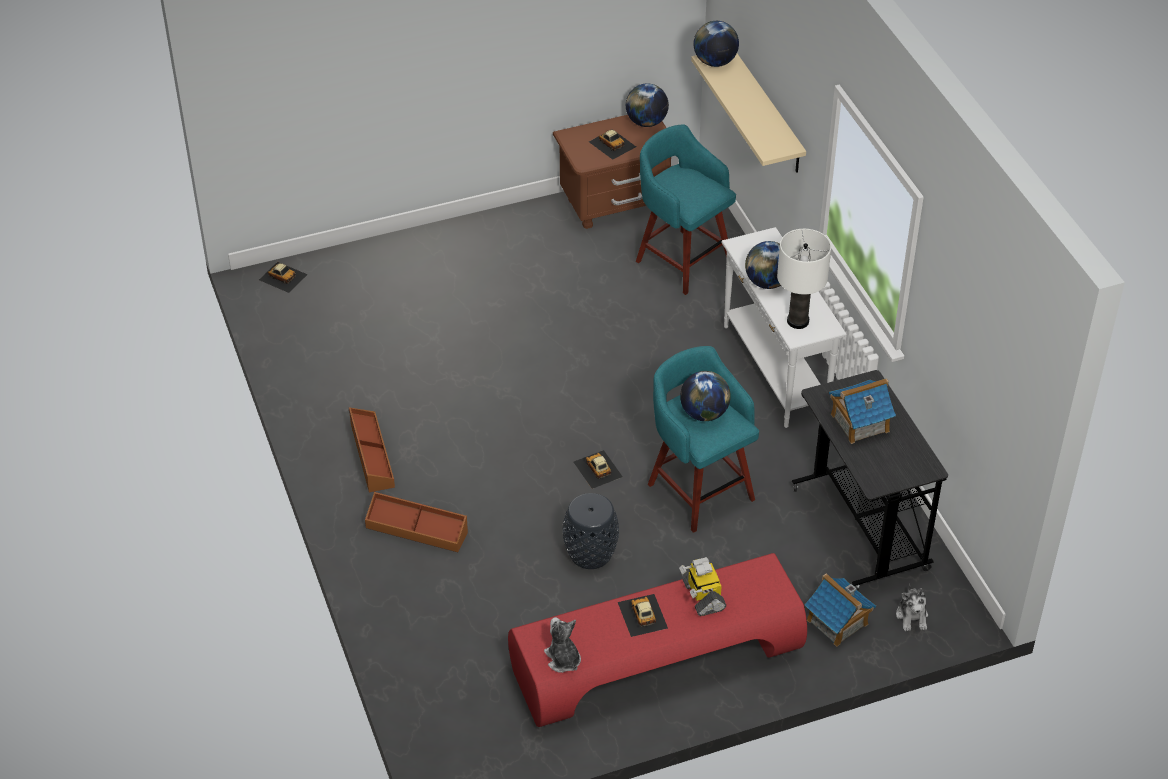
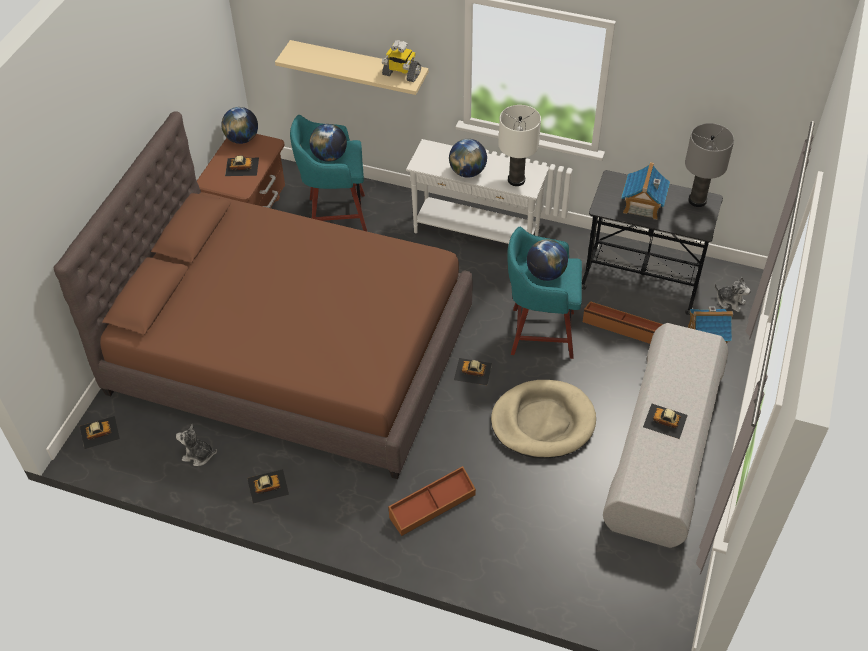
camera: 50 degrees left, 5 degrees up
brown storage box [349,407,395,492] -> brown storage box moved to [583,301,663,344]
red bench [508,553,807,727] -> grey bench [603,323,728,548]
plush toy [544,617,581,673] -> plush toy moved to [176,424,217,466]
black stool [563,493,619,569] -> beige dog bed [491,380,596,459]
toy robot [679,557,726,616] -> toy robot moved to [382,40,421,82]
globe [694,21,739,67] -> globe moved to [309,124,347,162]
none -> brown bed [54,112,473,479]
none -> toy car [247,469,289,504]
none -> grey table lamp [685,123,734,207]

